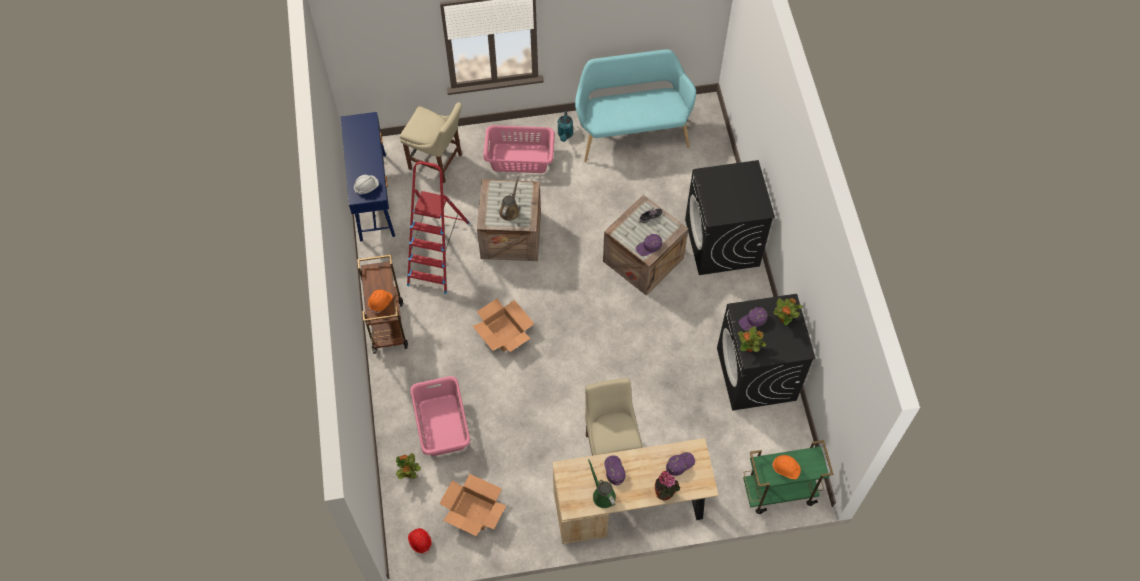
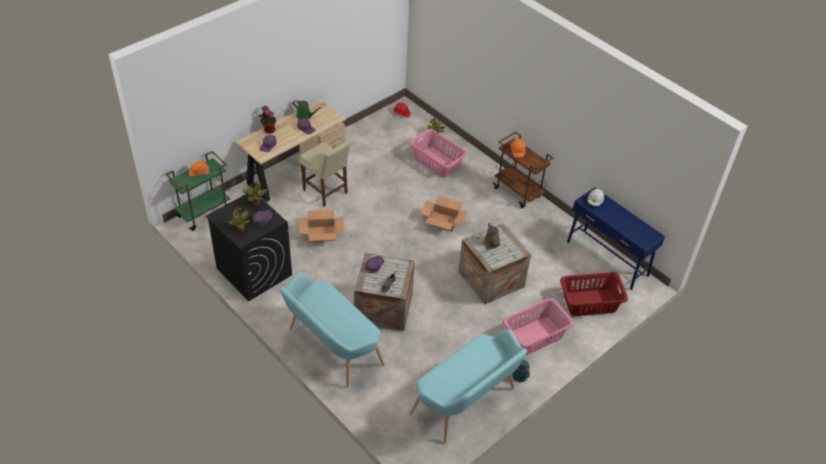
camera: 145 degrees right, 15 degrees down
beige chair [400,102,462,183] -> red laundry basket [560,272,628,316]
red step ladder [407,161,470,294] -> none
cardboard box [439,474,506,536] -> cardboard box moved to [299,209,344,242]
black washing machine [685,160,775,275] -> turquoise bench [280,273,385,388]

